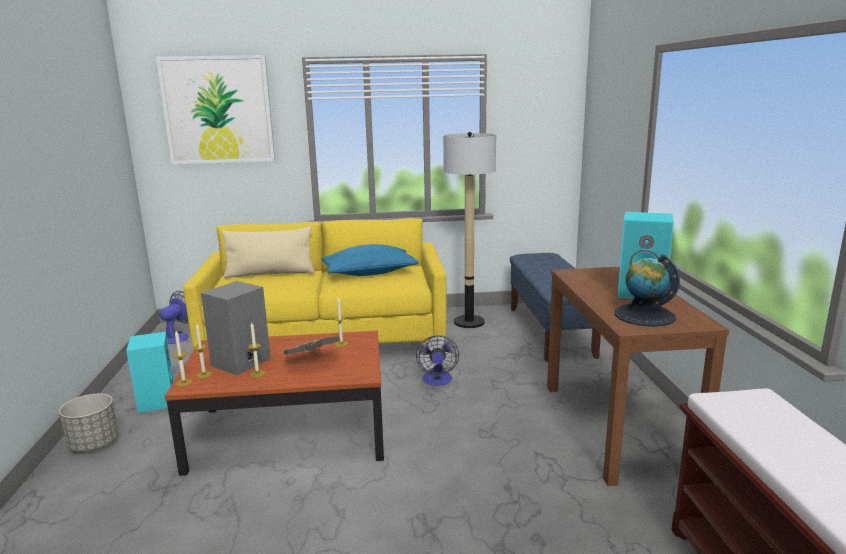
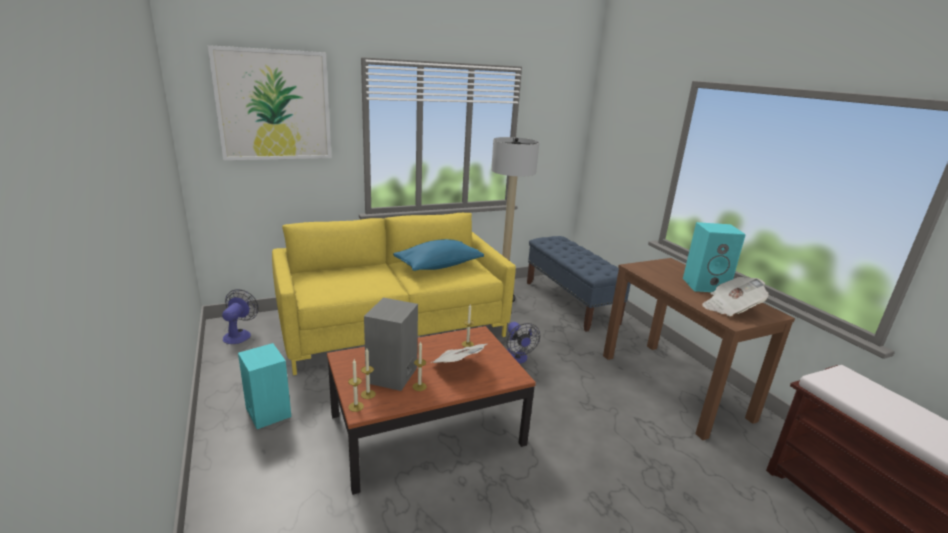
camera: 20 degrees left, 5 degrees up
grey planter [59,394,119,451] -> none
beige pillow [222,227,315,278] -> none
globe [614,254,680,327] -> newspaper [702,277,769,316]

